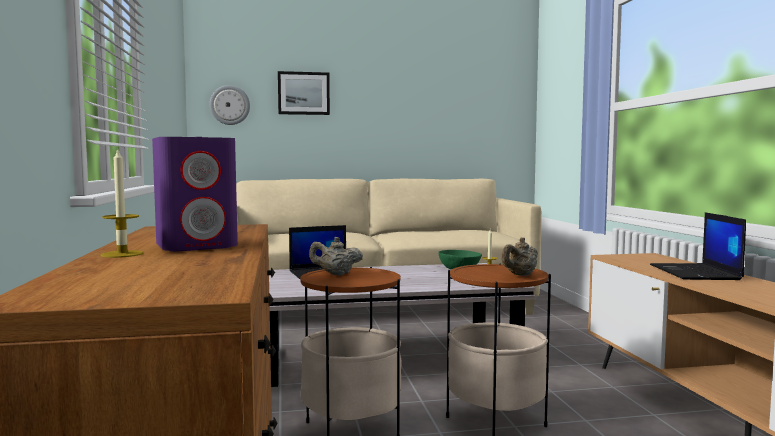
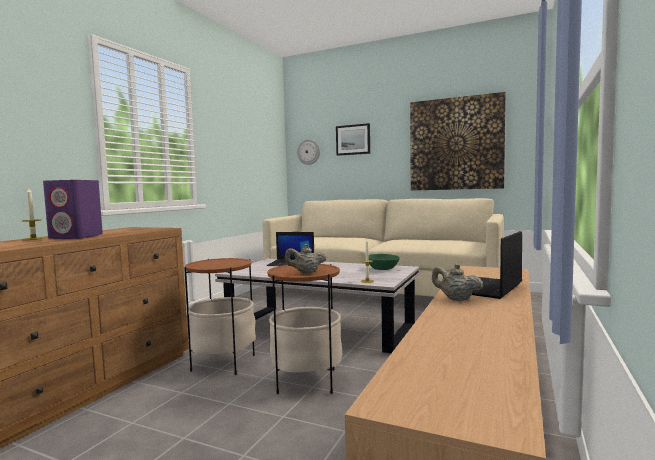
camera: 35 degrees right, 0 degrees up
beige teapot [309,237,363,275] -> beige teapot moved to [432,264,483,301]
none -> picture [410,92,506,190]

